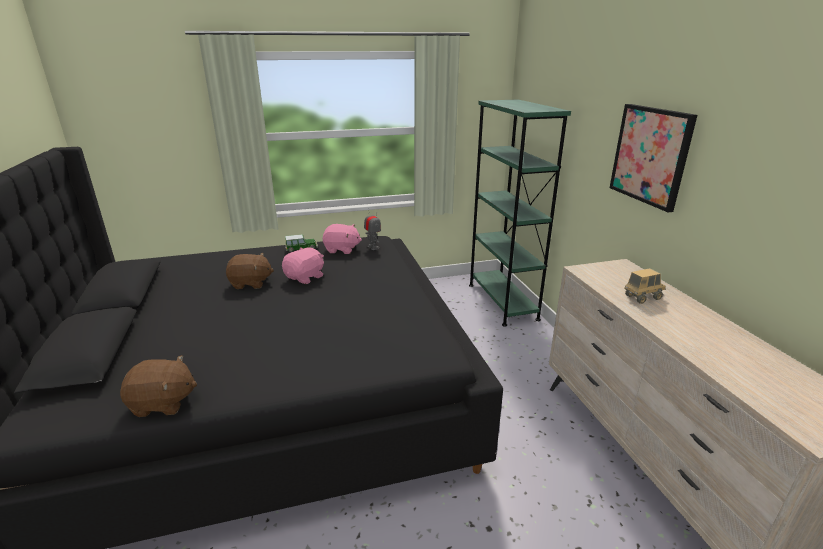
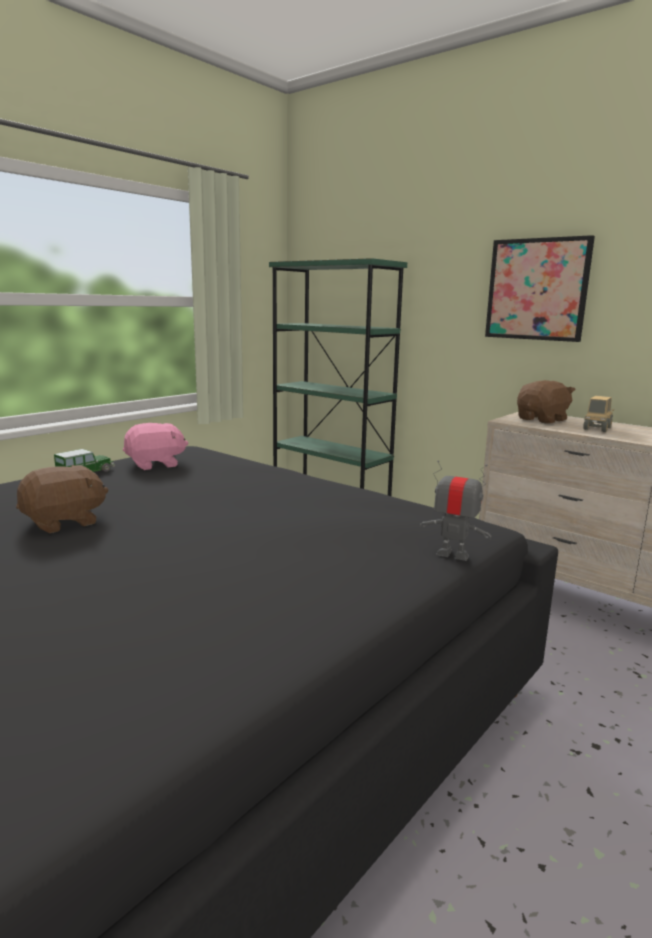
camera: 35 degrees left, 10 degrees down
brown plush toy [120,355,197,417] -> brown plush toy moved to [517,380,576,424]
pink plush toy [282,247,324,284] -> none
toy robot [364,208,381,250] -> toy robot moved to [420,460,491,561]

